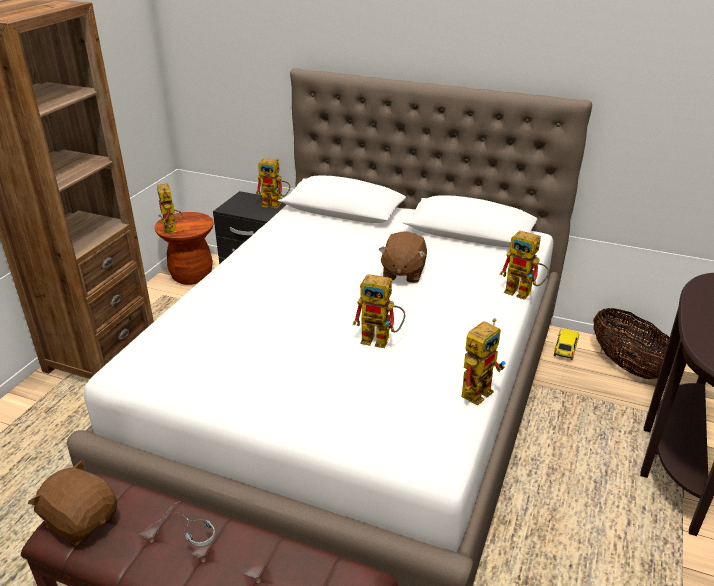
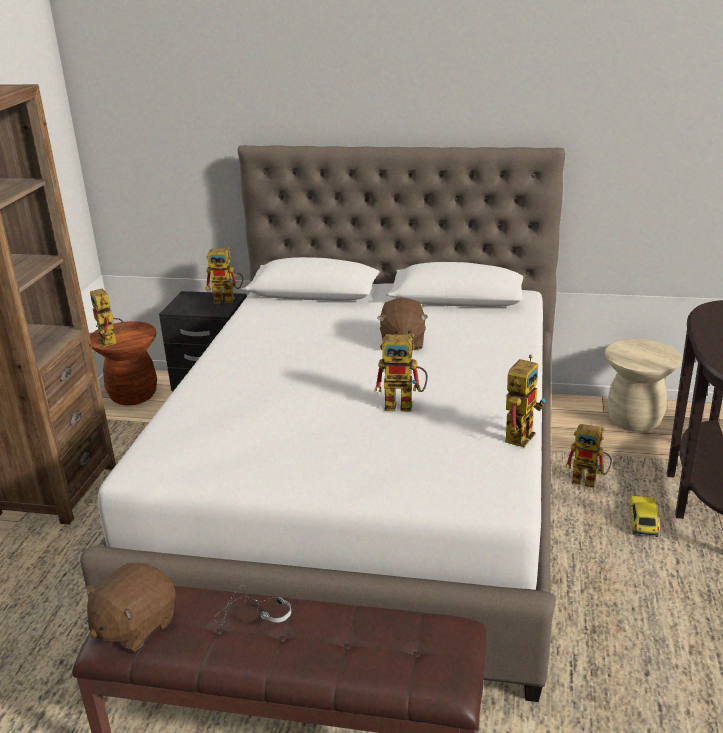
camera: 10 degrees left, 5 degrees down
brown plush toy [28,459,117,547] -> brown plush toy turned 75 degrees counterclockwise [84,563,176,652]
toy robot [499,230,549,300] -> toy robot moved to [565,424,612,488]
toy car [554,329,579,360] -> toy car moved to [630,496,660,537]
basket [593,308,670,379] -> beige stool [605,339,682,432]

